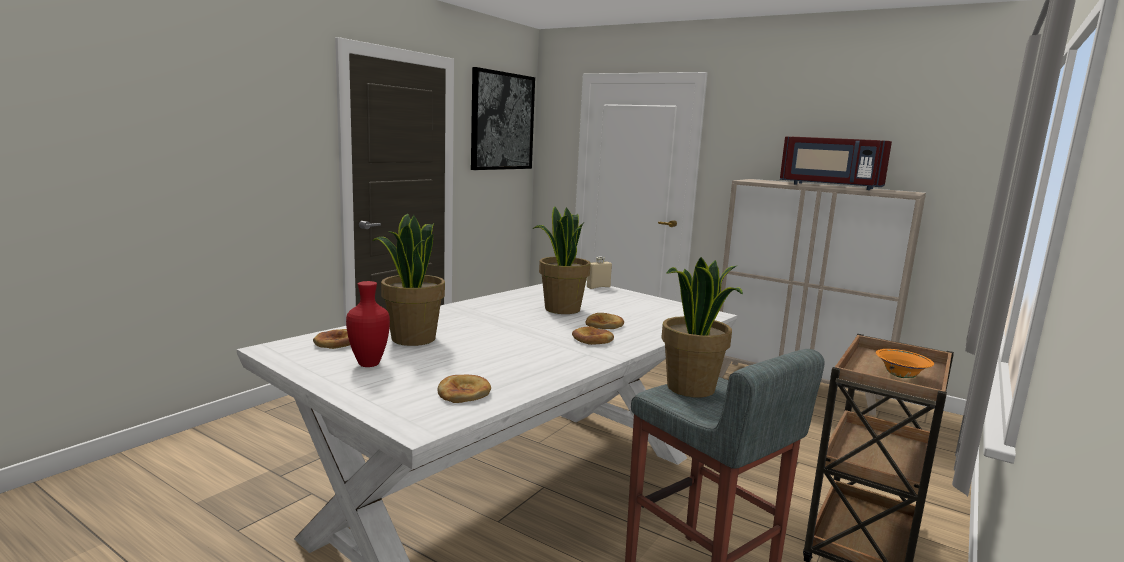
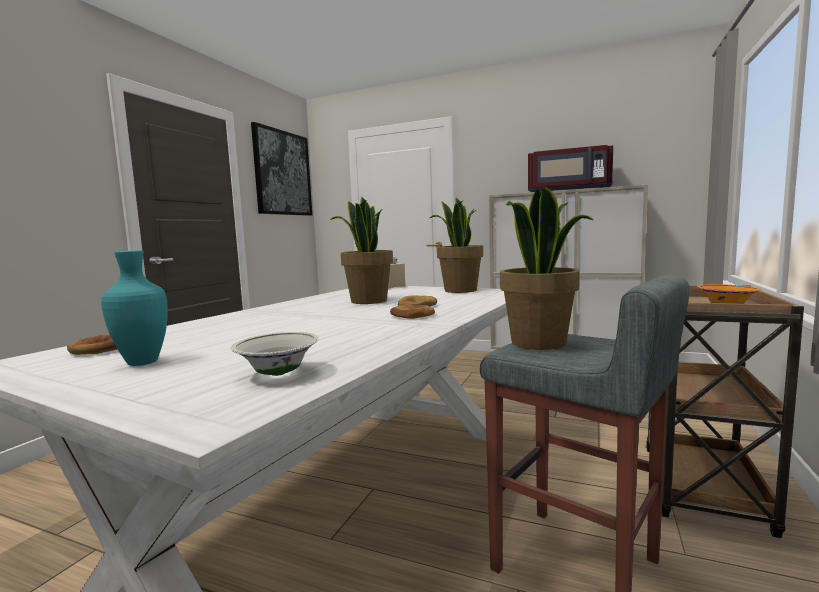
camera: 10 degrees left, 5 degrees down
red vase [346,281,390,367] -> turquoise vase [101,250,168,366]
potted plant [372,214,445,346] -> potted plant moved to [430,198,483,293]
bread [437,375,491,403] -> white bowl [230,332,319,376]

